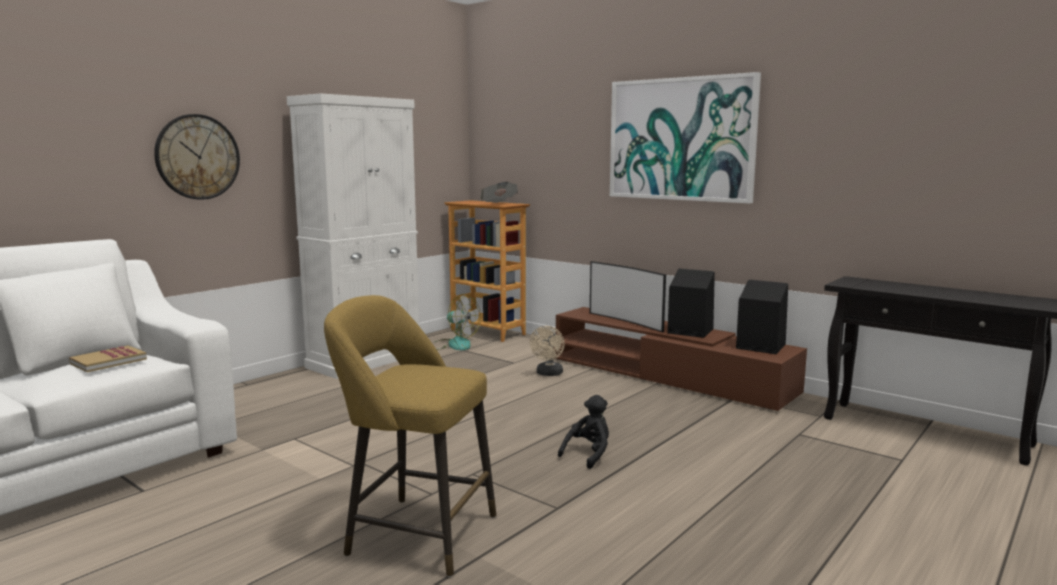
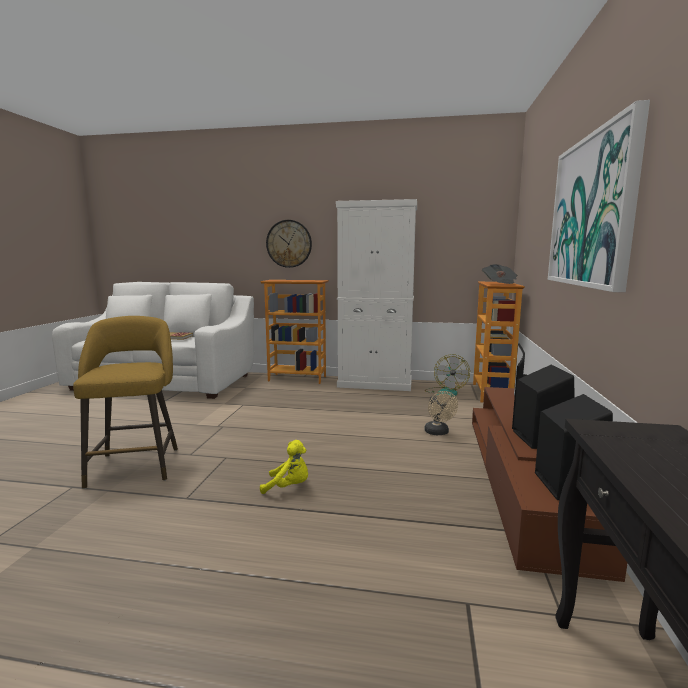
camera: 60 degrees right, 0 degrees up
beige fan [530,326,564,376] -> beige fan turned 90 degrees counterclockwise [425,391,458,435]
black plush toy [558,395,609,469] -> yellow plush toy [260,440,308,494]
none -> bookcase [260,280,329,384]

